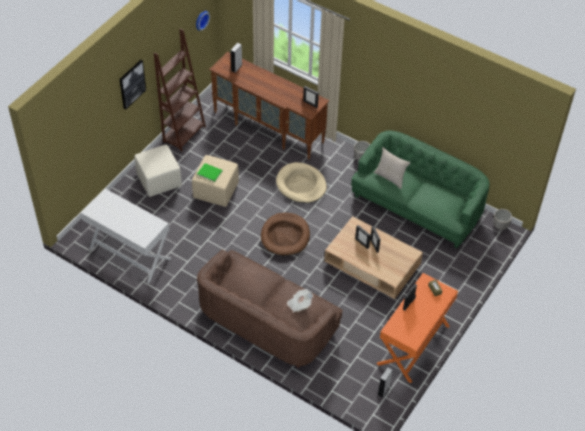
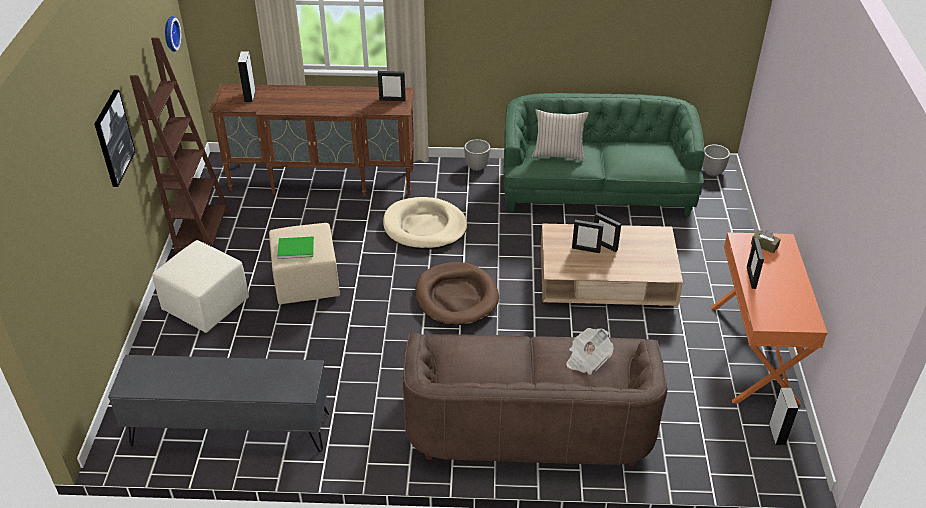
camera: 30 degrees left, 10 degrees down
white console table [81,189,172,283] -> grey tv stand [108,355,329,452]

